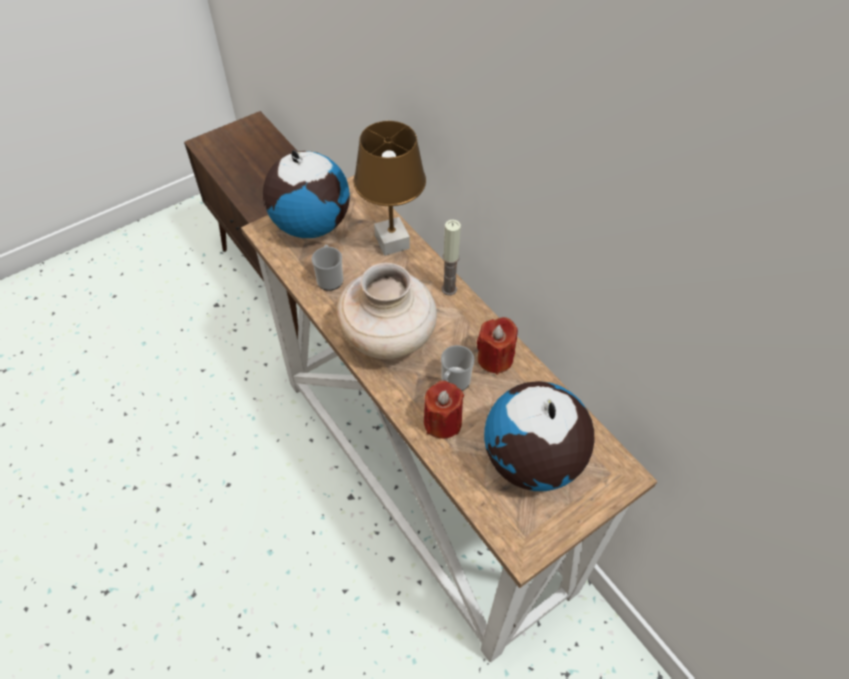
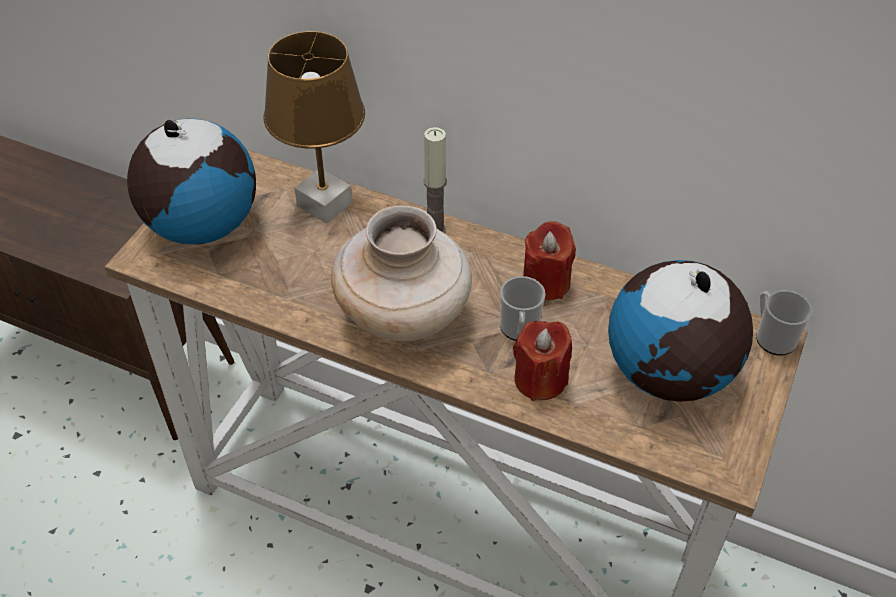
camera: 30 degrees left, 5 degrees down
mug [312,245,343,291] -> mug moved to [756,290,812,355]

